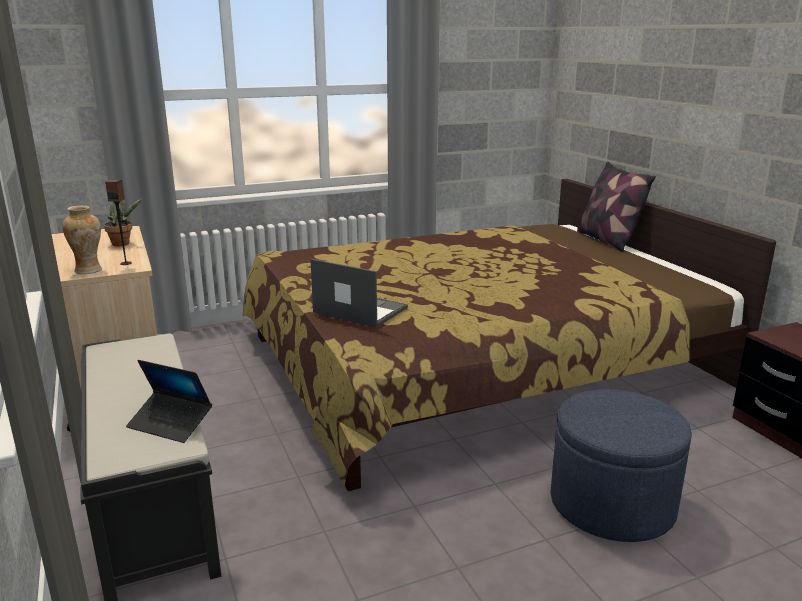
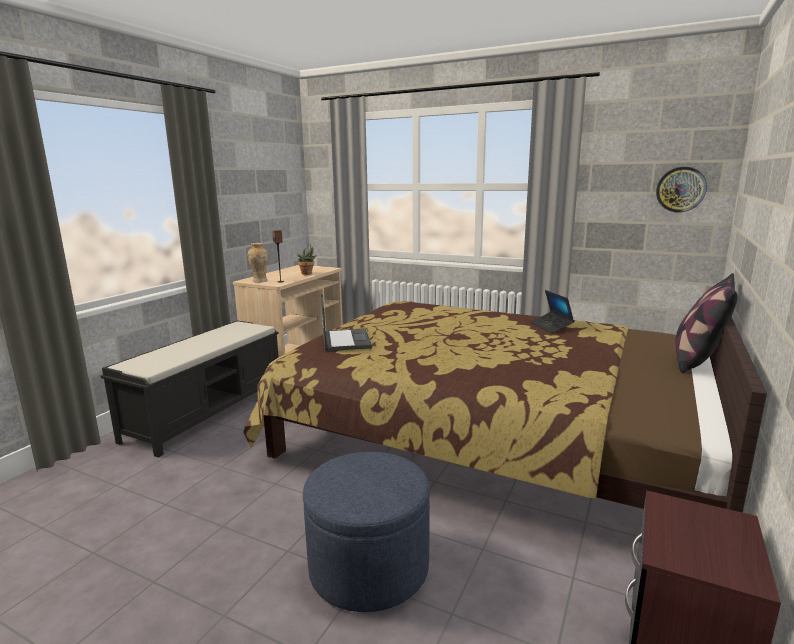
camera: 50 degrees right, 5 degrees down
laptop [126,360,212,443] -> laptop moved to [530,290,574,333]
none -> wall clock [656,167,707,213]

